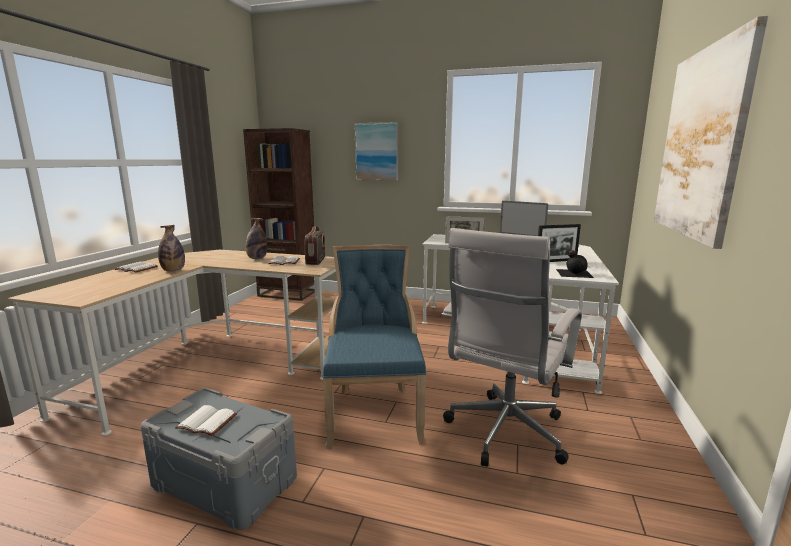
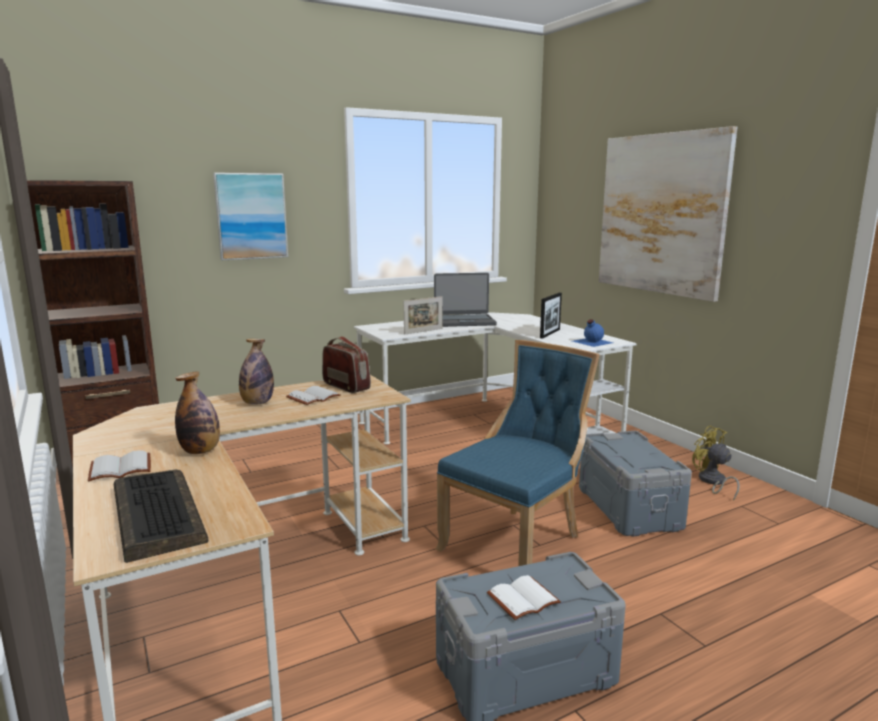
camera: 45 degrees left, 0 degrees up
blue chair [323,245,426,449] -> blue chair turned 90 degrees clockwise [436,340,600,566]
white office chair [441,228,582,467] -> grey storage box [579,431,692,537]
black bottle [556,250,594,278] -> blue bottle [572,319,613,347]
none -> keyboard [114,470,208,563]
none -> yellow fan [692,425,740,501]

